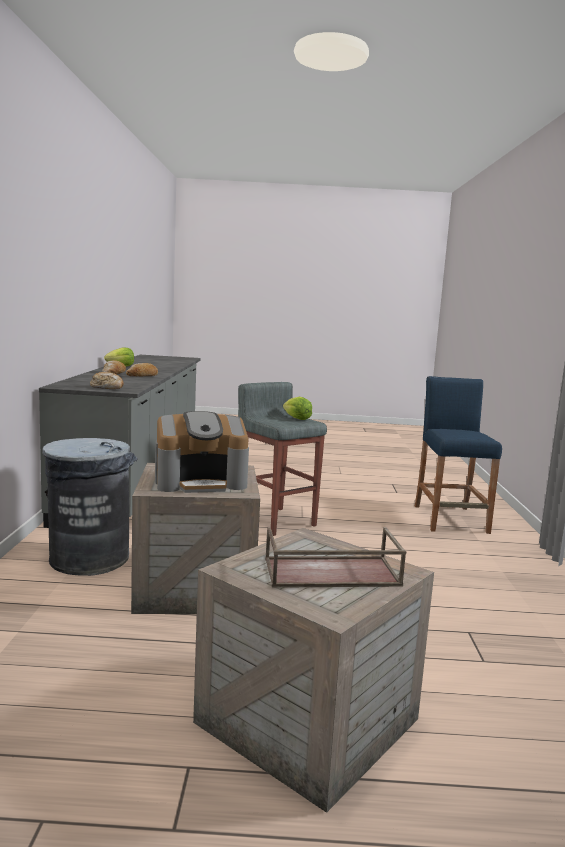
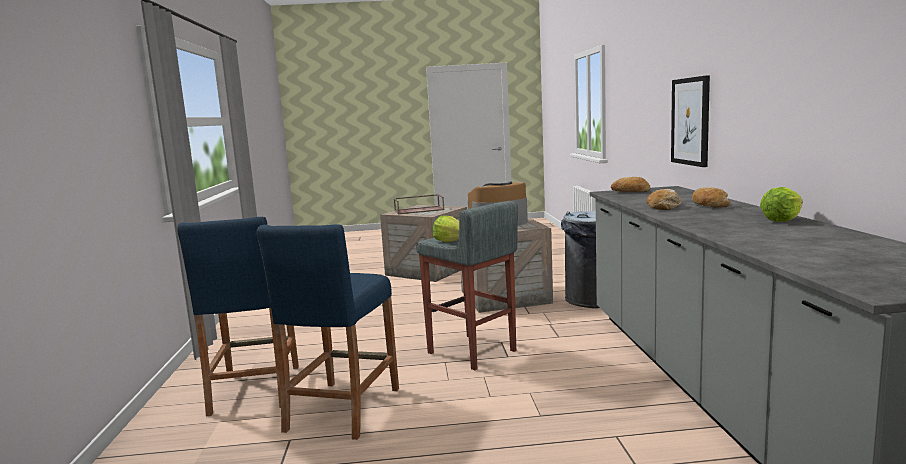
camera: 175 degrees right, 0 degrees up
none -> blue stool [257,224,399,440]
none -> picture [671,75,710,167]

